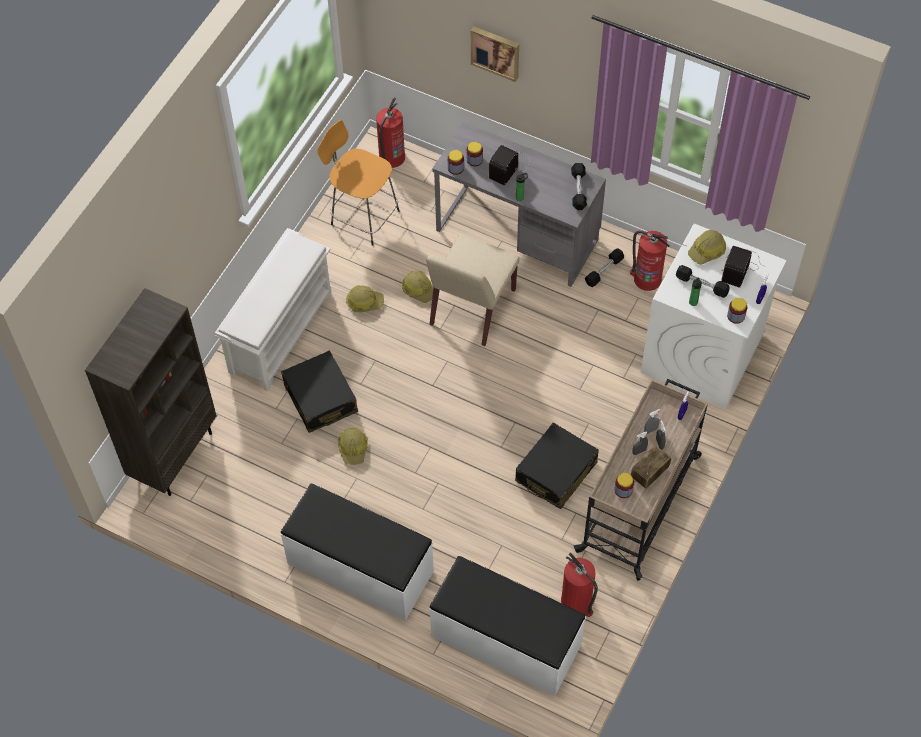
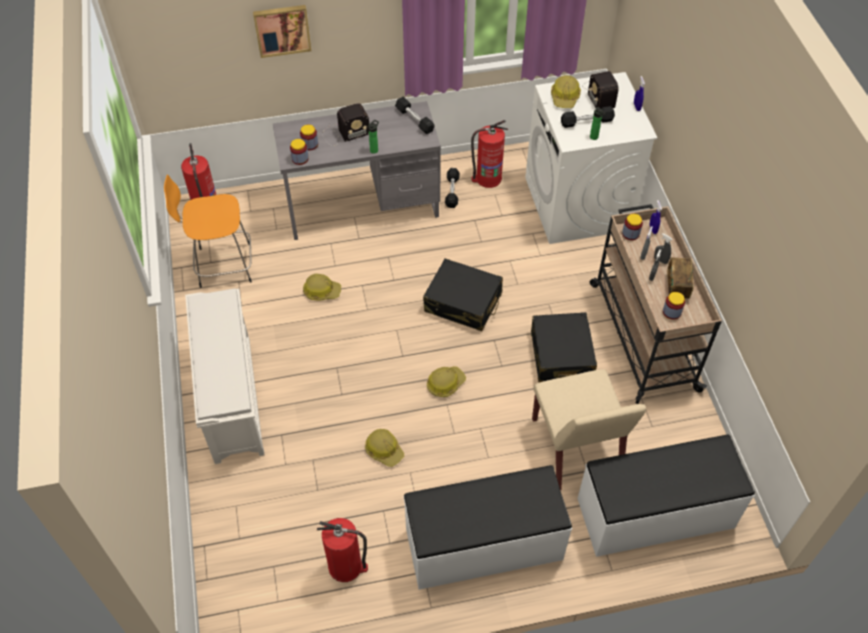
camera: 40 degrees left, 5 degrees down
brown bookcase [85,288,217,496] -> none
black suitcase [281,350,358,433] -> black suitcase moved to [423,258,503,331]
hard hat [346,285,384,312] -> hard hat moved to [427,366,466,397]
beige chair [426,234,520,346] -> beige chair moved to [532,369,646,490]
radio [488,145,532,186] -> radio turned 105 degrees counterclockwise [322,103,369,146]
fire extinguisher [561,553,598,617] -> fire extinguisher moved to [317,518,368,582]
jar [727,298,747,324] -> jar moved to [622,214,643,240]

